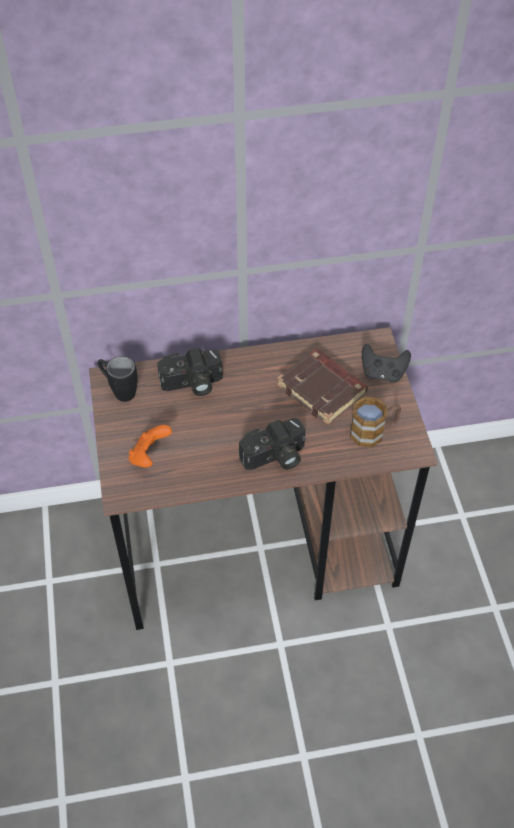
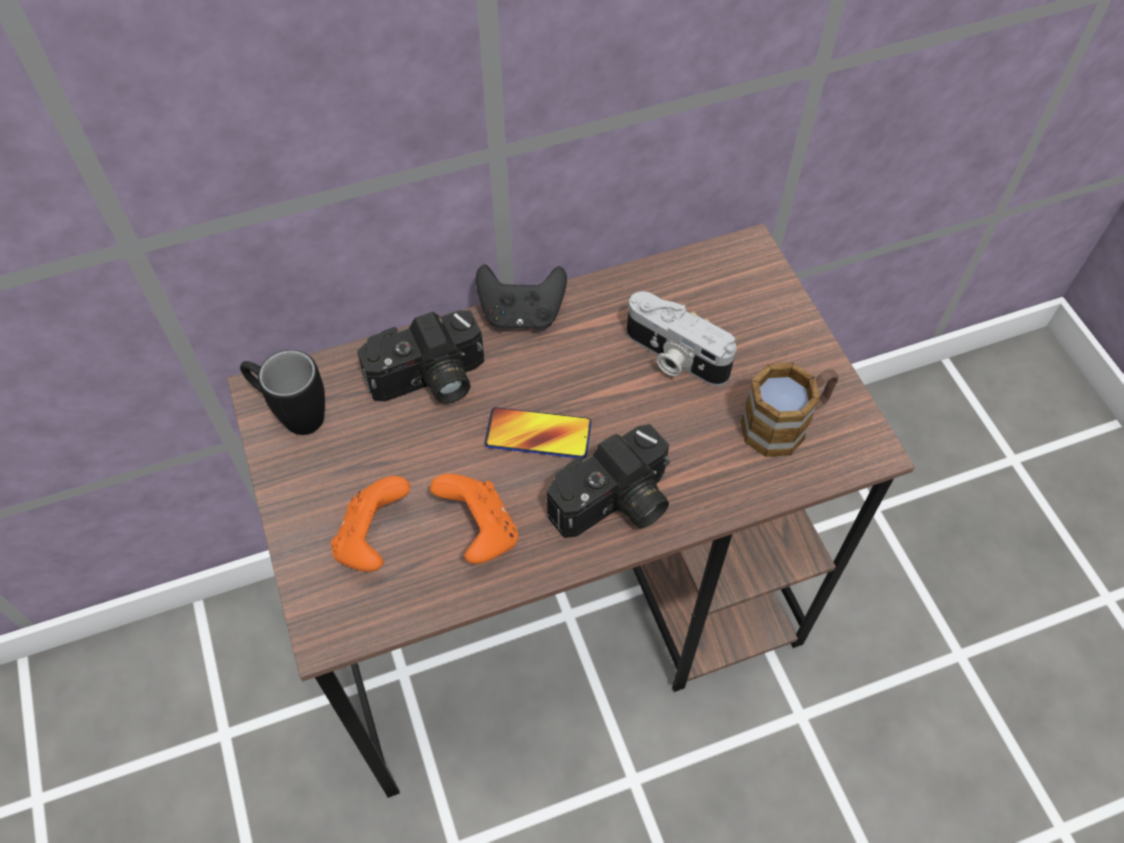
camera: 10 degrees left, 5 degrees up
brown book [277,349,368,425] -> camera [627,291,736,386]
black game controller [362,344,411,382] -> black game controller moved to [476,264,567,330]
none -> orange game controller [430,474,518,564]
none -> phone [484,407,592,459]

